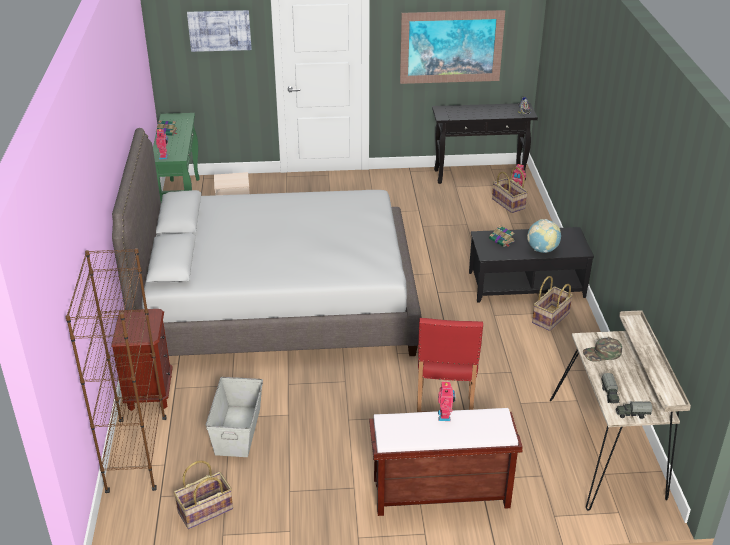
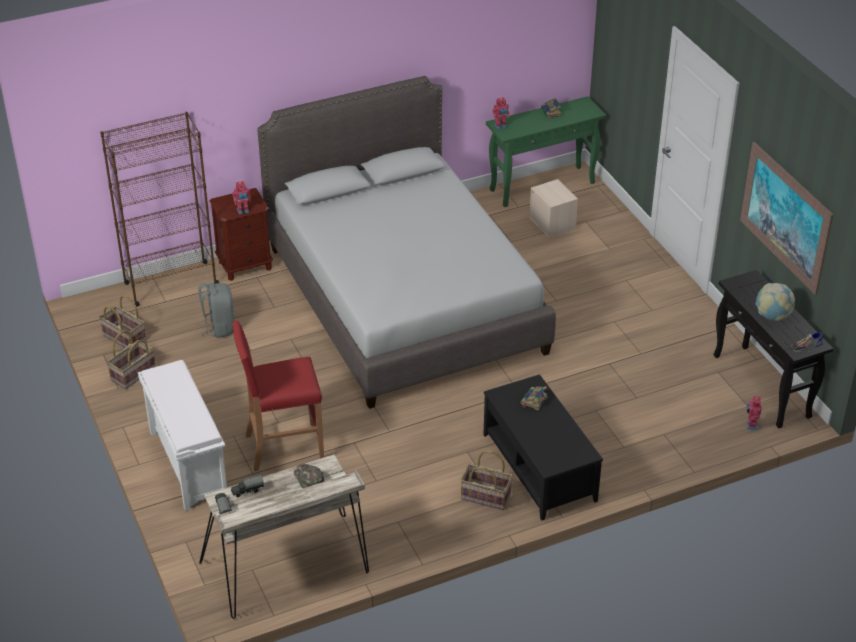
camera: 70 degrees right, 5 degrees up
picture [187,10,252,52] -> none
grey storage box [206,377,263,457] -> grey backpack [196,283,234,338]
brown bench [369,408,523,516] -> white bench [138,360,227,511]
toy robot [438,382,456,421] -> toy robot moved to [232,181,251,214]
basket [492,167,528,213] -> basket moved to [107,331,156,389]
globe [527,219,561,253] -> globe moved to [756,283,795,321]

